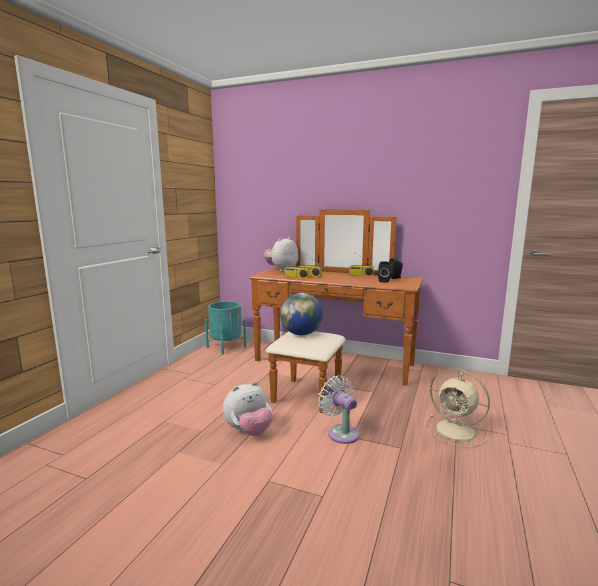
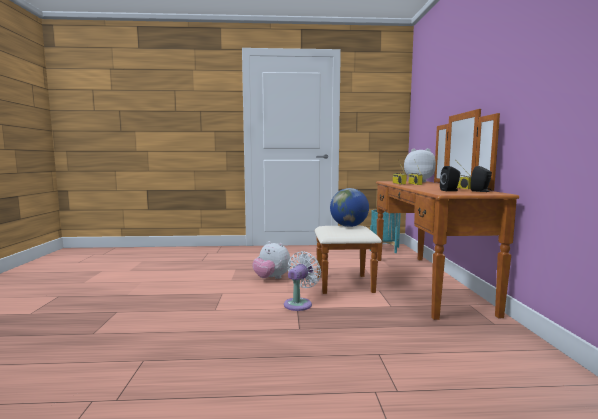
camera: 65 degrees right, 5 degrees down
beige fan [426,368,490,448] -> none

